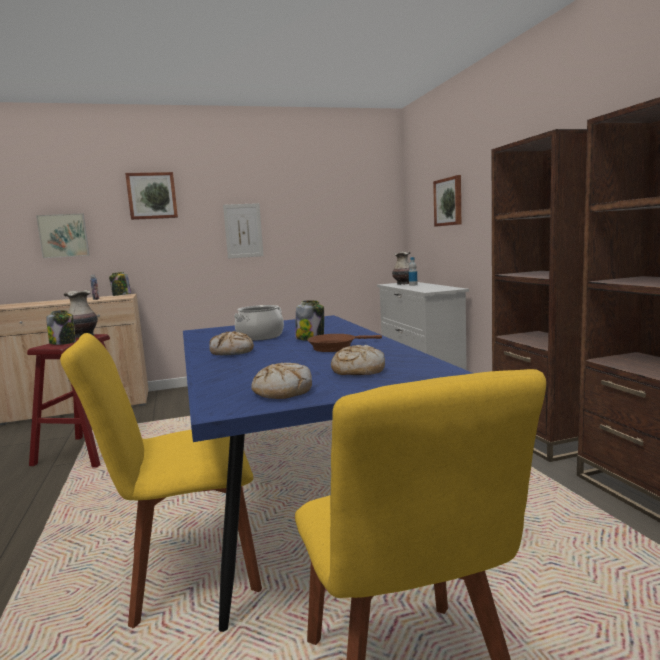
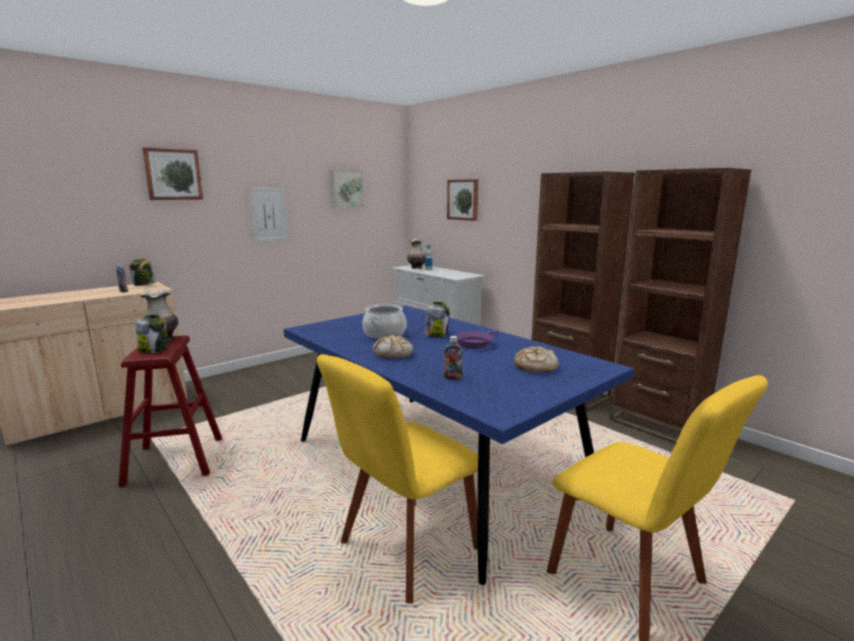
camera: 25 degrees left, 5 degrees up
picture [36,213,90,258] -> picture moved to [330,171,364,208]
bread [251,363,312,399] -> none
brown frying pan [307,334,382,352] -> purple frying pan [455,330,499,349]
none -> bottle [444,336,463,380]

